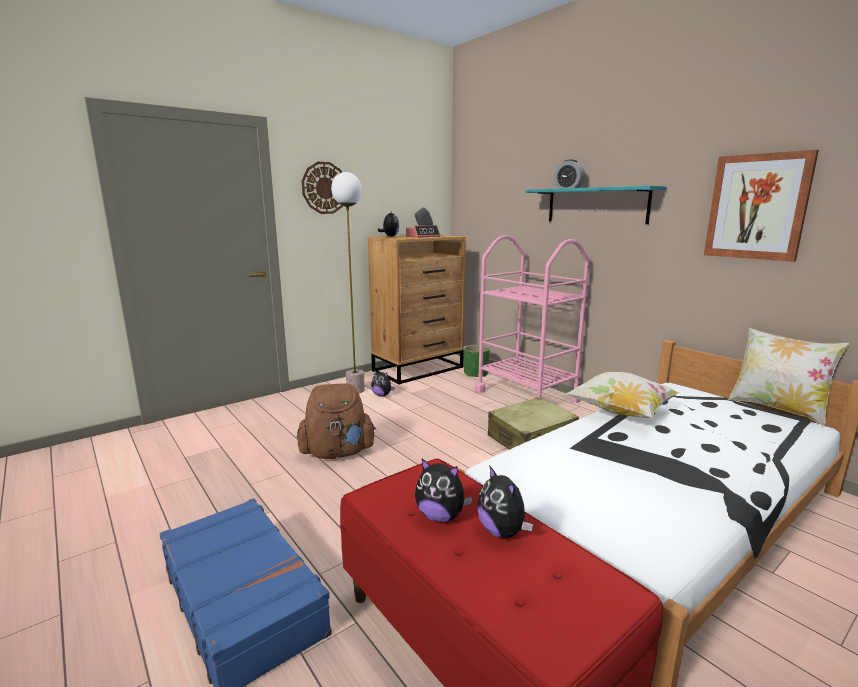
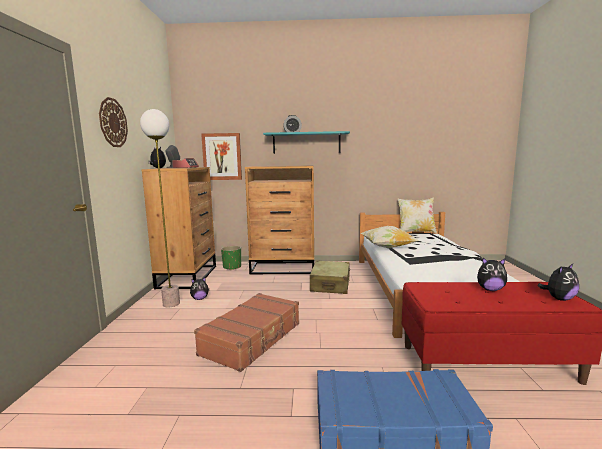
camera: 50 degrees left, 5 degrees down
brown backpack [297,383,376,459] -> brown suitcase [194,293,299,372]
plush toy [415,459,473,522] -> plush toy moved to [538,264,579,301]
pink cart [475,235,590,403] -> brown dresser [245,165,314,275]
picture [704,150,819,262] -> picture moved to [201,133,242,180]

